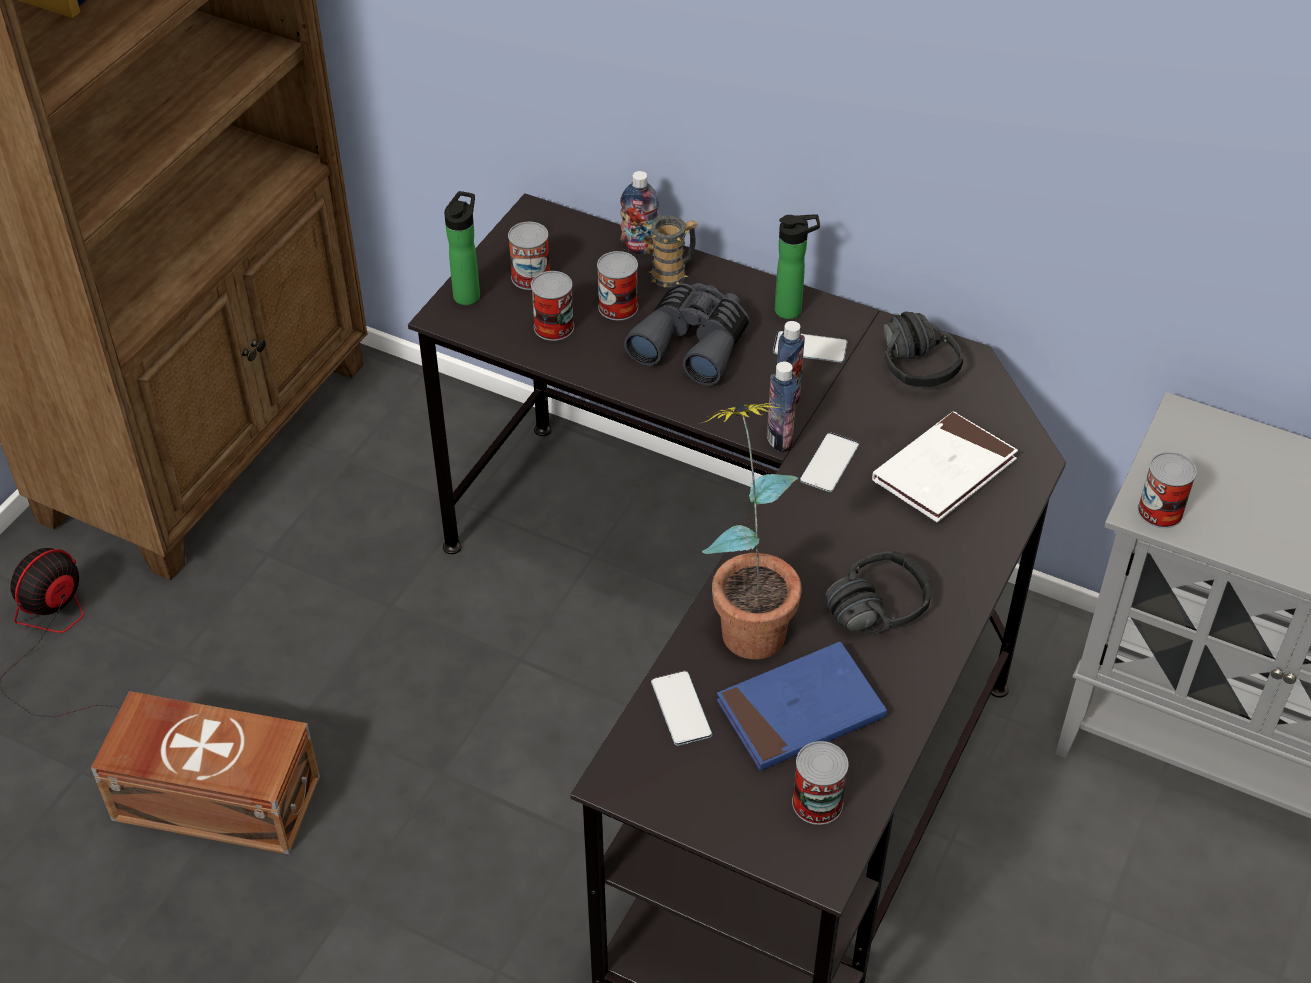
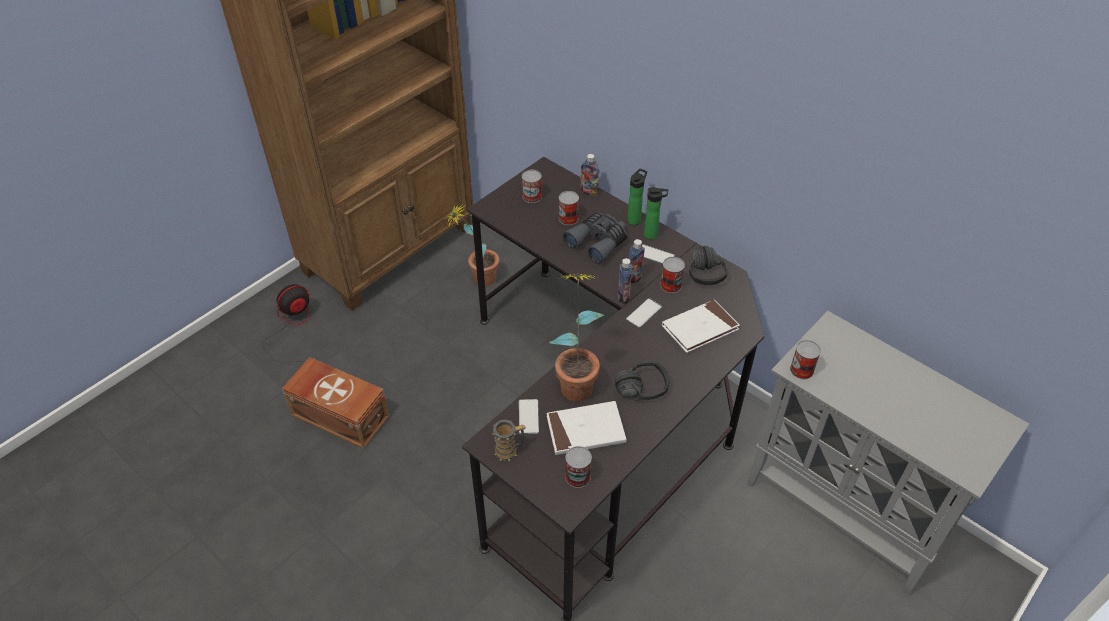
camera: 15 degrees right, 0 degrees up
bottle [444,191,480,305] -> bottle moved to [627,169,647,225]
can [531,271,574,341] -> can moved to [660,257,685,293]
mug [648,216,698,288] -> mug moved to [492,420,526,461]
blue book [717,642,887,771] -> white book [547,401,626,455]
none -> potted plant [446,204,499,286]

